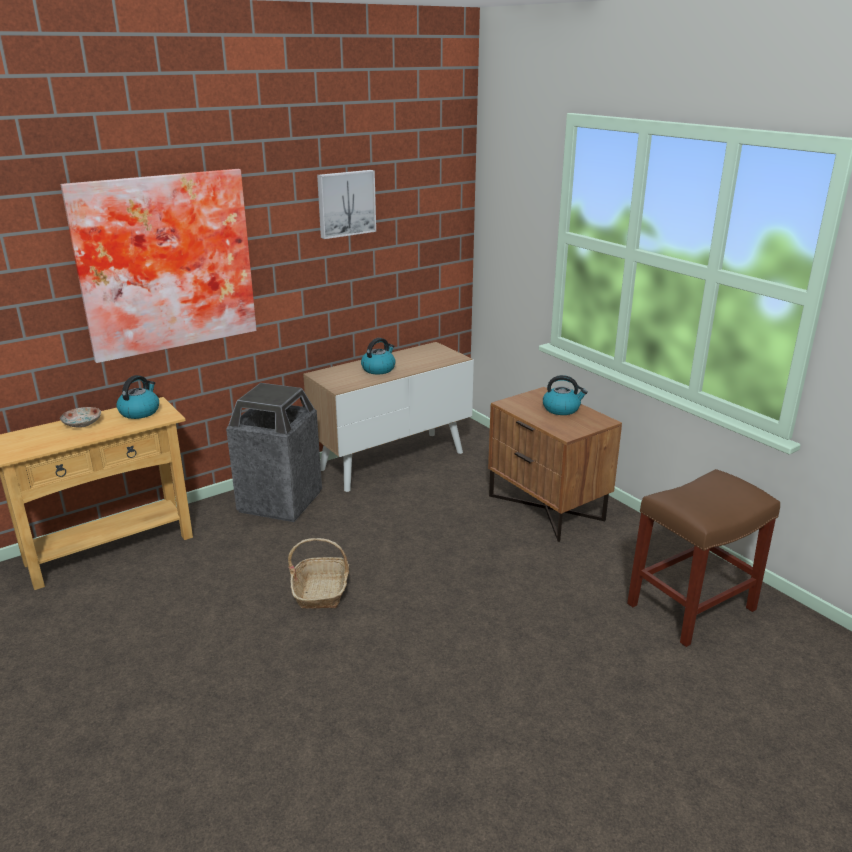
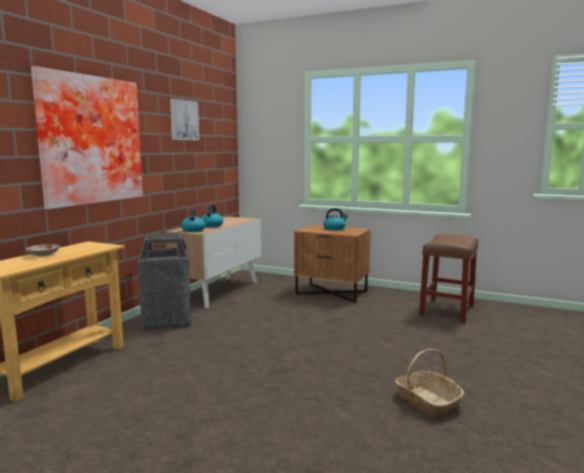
camera: 30 degrees left, 15 degrees down
kettle [116,375,159,419] -> kettle moved to [181,208,206,232]
basket [288,538,349,609] -> basket moved to [395,349,464,417]

